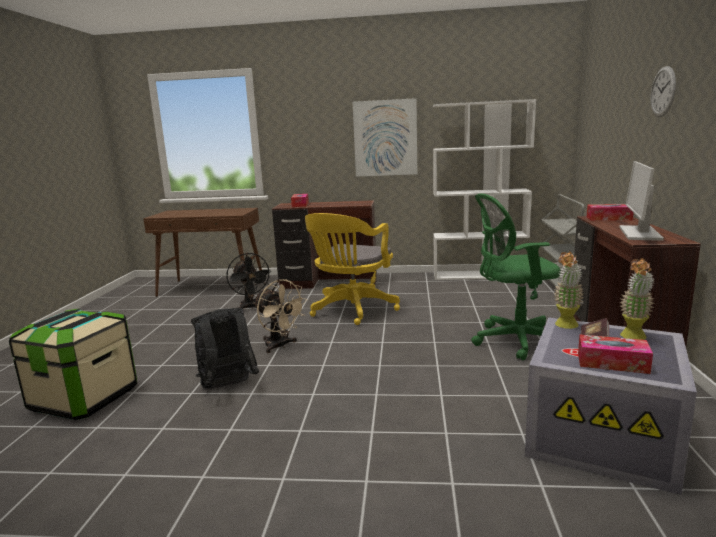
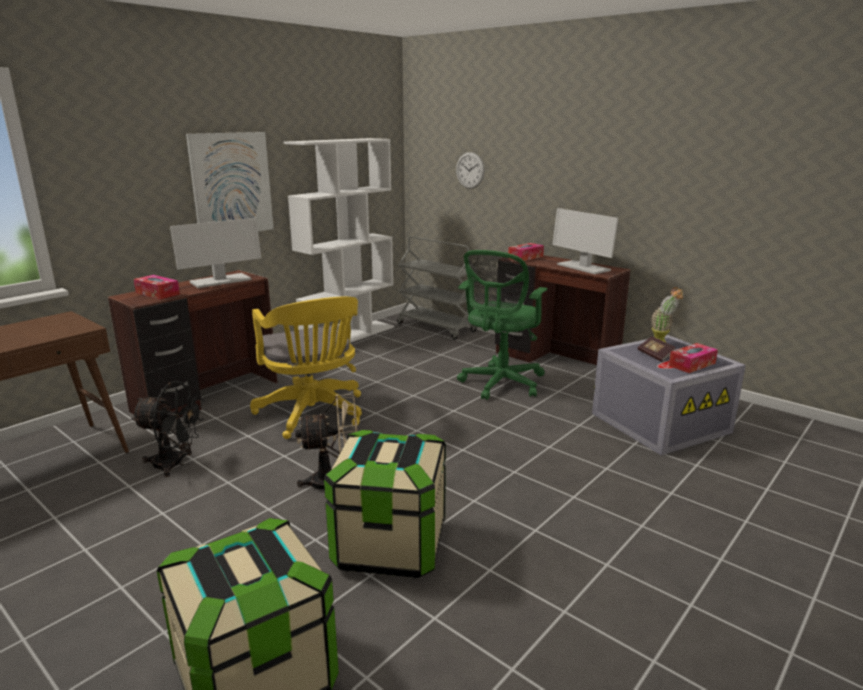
camera: 55 degrees left, 5 degrees up
black backpack [191,308,259,389] -> storage box [324,430,446,578]
potted plant [554,251,584,329] -> none
wall clock [650,66,676,117] -> wall clock moved to [456,152,485,189]
none -> monitor [170,218,261,288]

